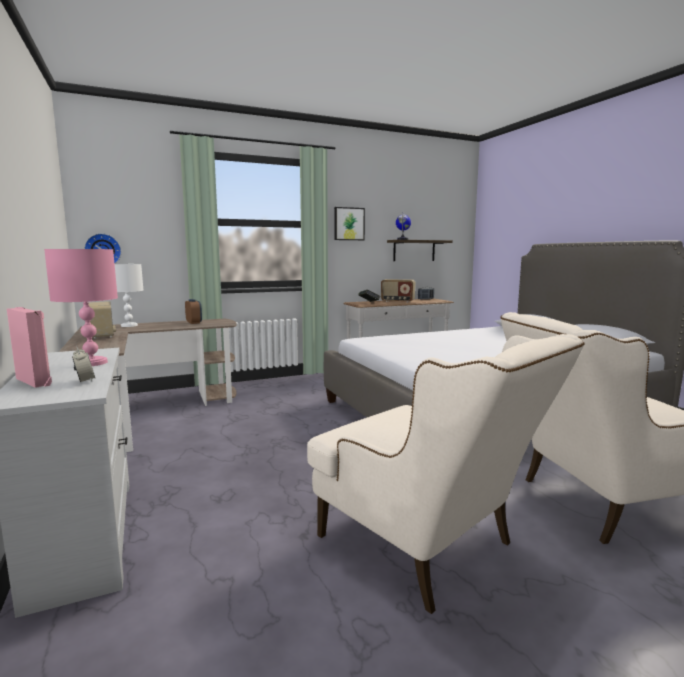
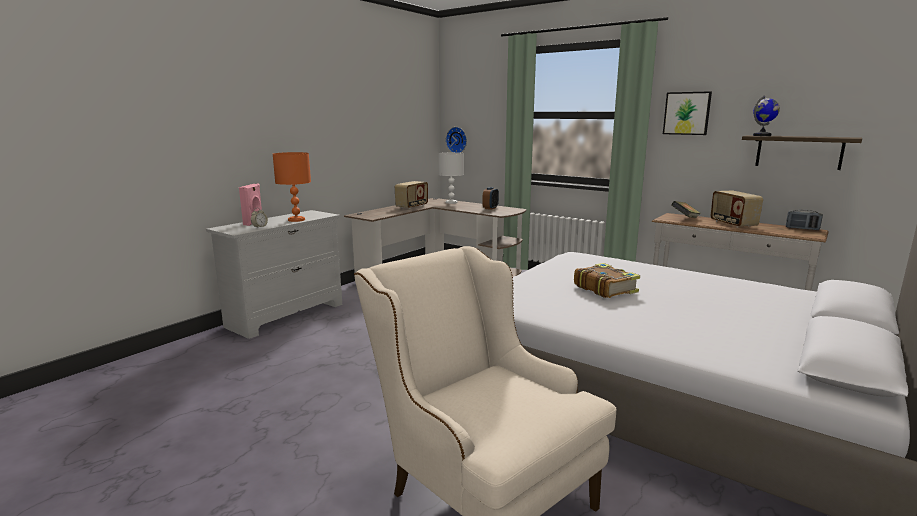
camera: 60 degrees right, 5 degrees up
pink table lamp [44,249,118,366] -> orange table lamp [273,152,311,222]
beige armchair [307,334,585,614] -> none
none -> book [574,263,640,298]

